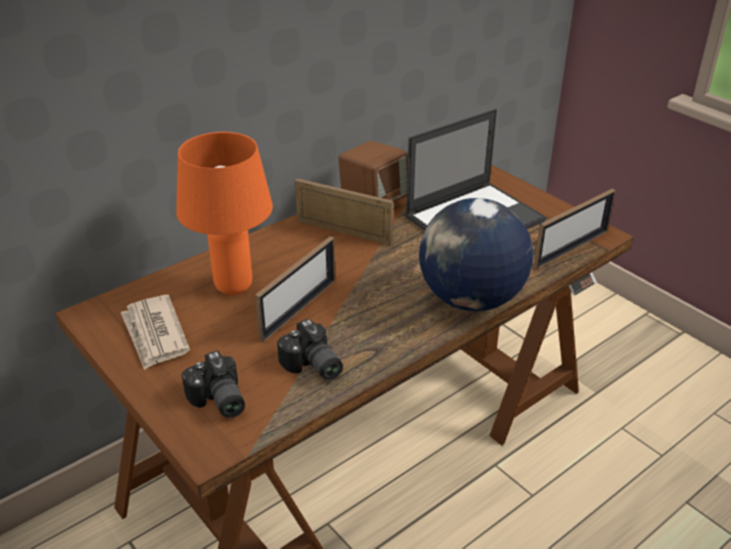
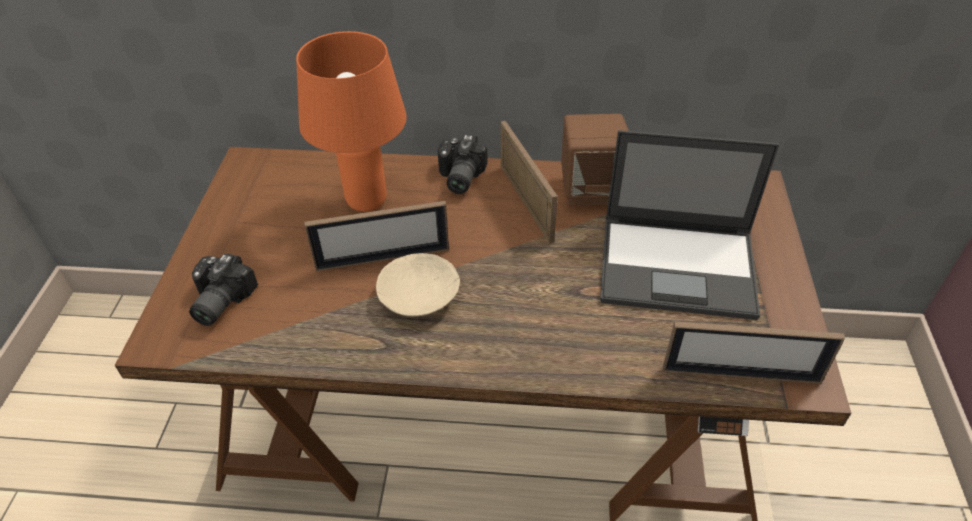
camera: 45 degrees right, 10 degrees up
newspaper [121,295,190,370] -> none
camera [277,319,343,380] -> camera moved to [438,134,488,194]
globe [419,198,533,311] -> none
none -> beige bowl [376,253,460,317]

